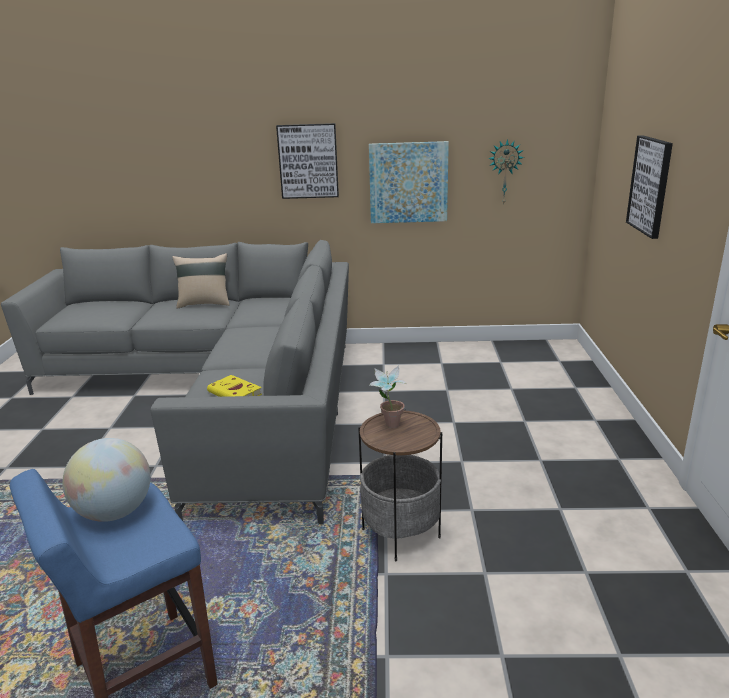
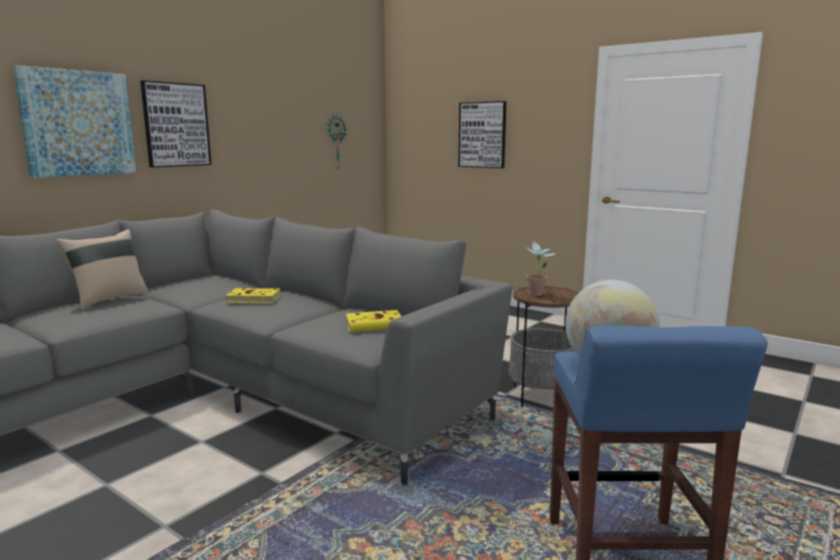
camera: 55 degrees left, 10 degrees down
picture [369,141,449,223] -> picture moved to [13,65,136,178]
none -> yellow book [224,288,281,304]

